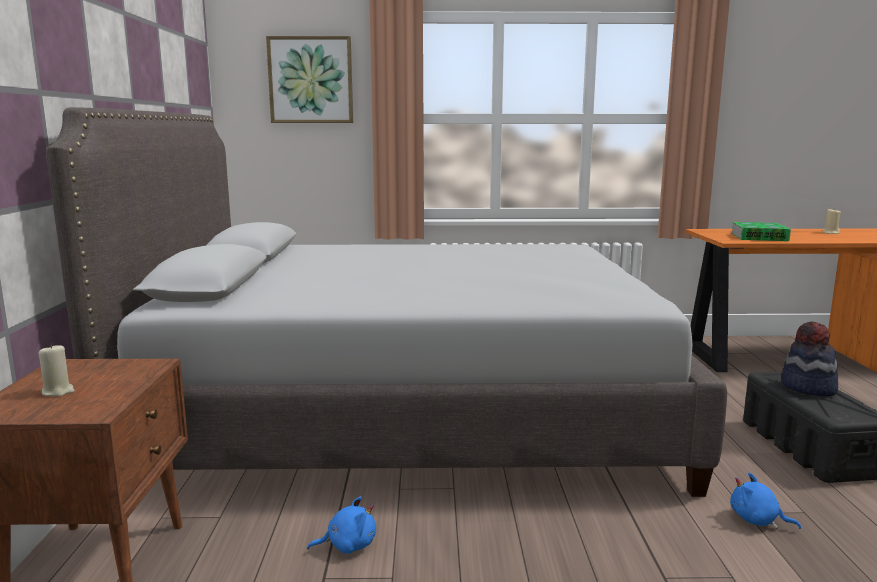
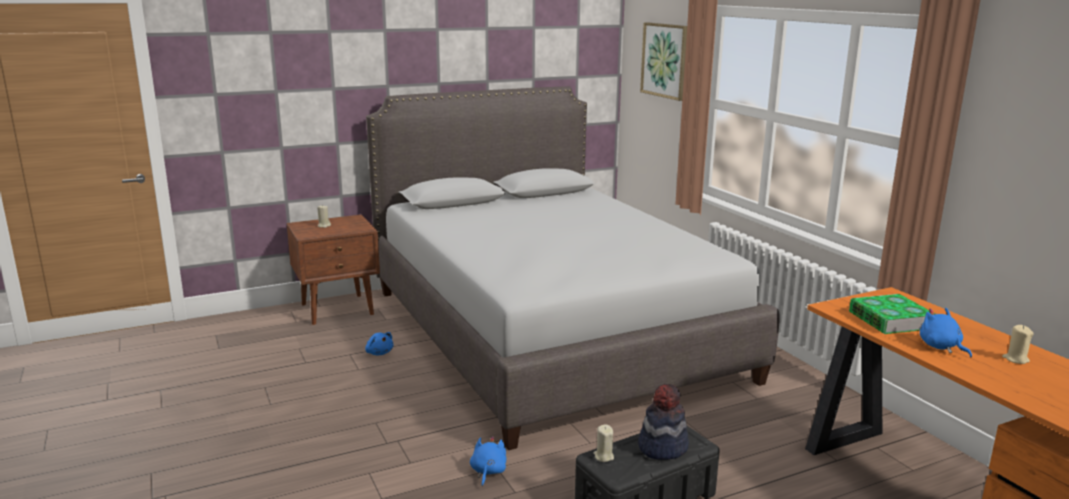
camera: 65 degrees right, 5 degrees up
none -> beige candle [593,425,614,462]
none -> blue plush toy [920,308,972,357]

